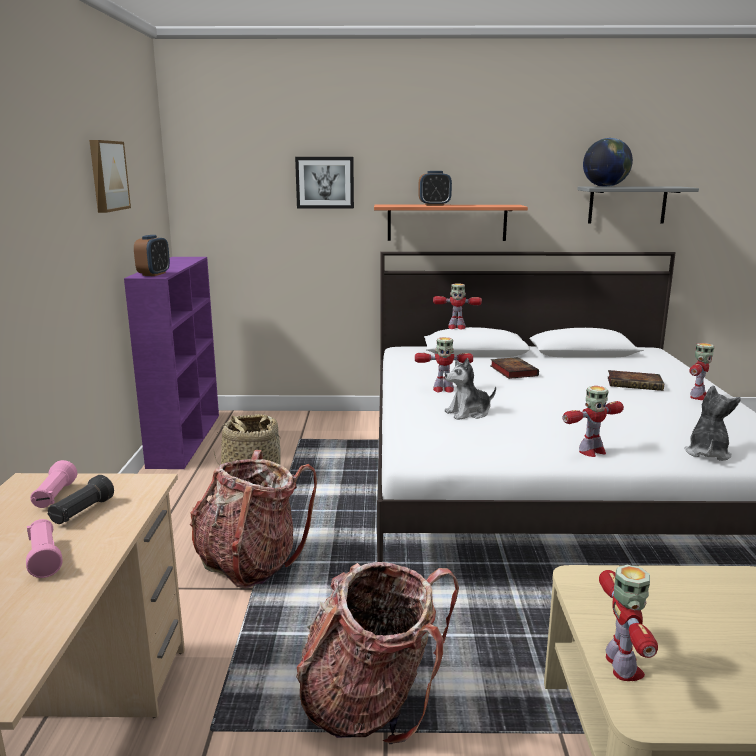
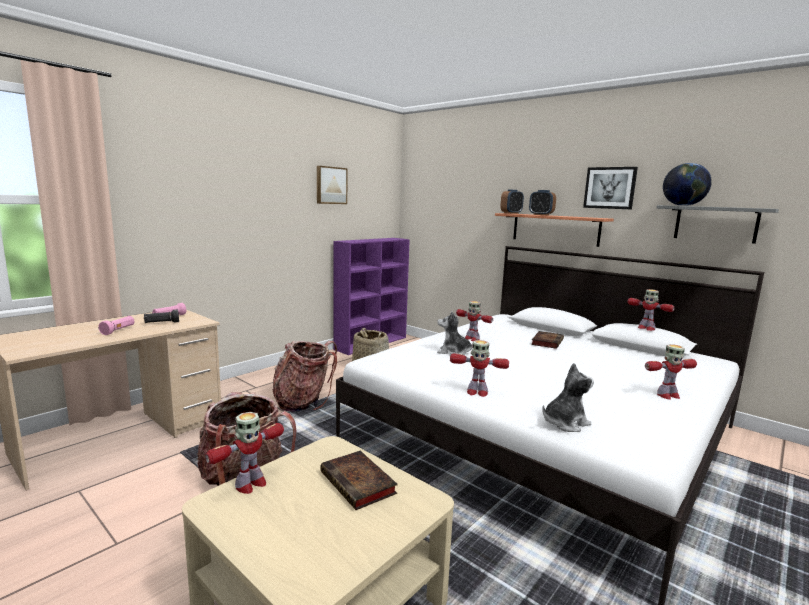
camera: 40 degrees right, 5 degrees down
alarm clock [134,235,170,276] -> alarm clock moved to [500,190,524,214]
picture [295,157,354,209] -> picture moved to [583,167,638,209]
toy robot [433,283,482,329] -> toy robot moved to [627,289,675,331]
book [607,370,664,391] -> book moved to [320,450,398,510]

